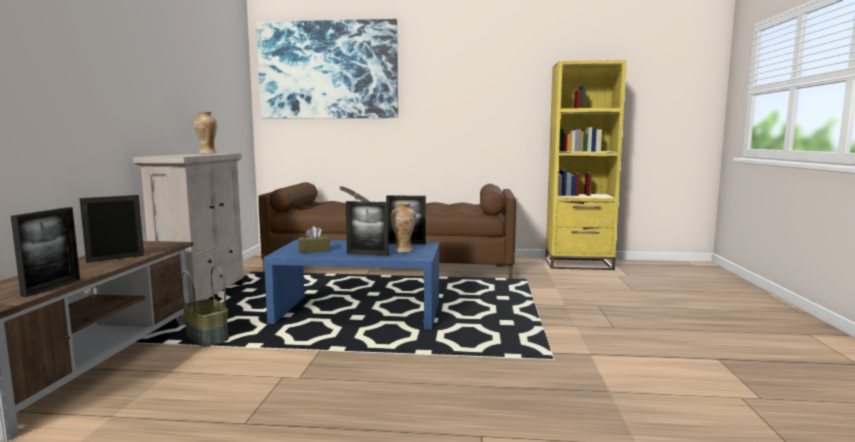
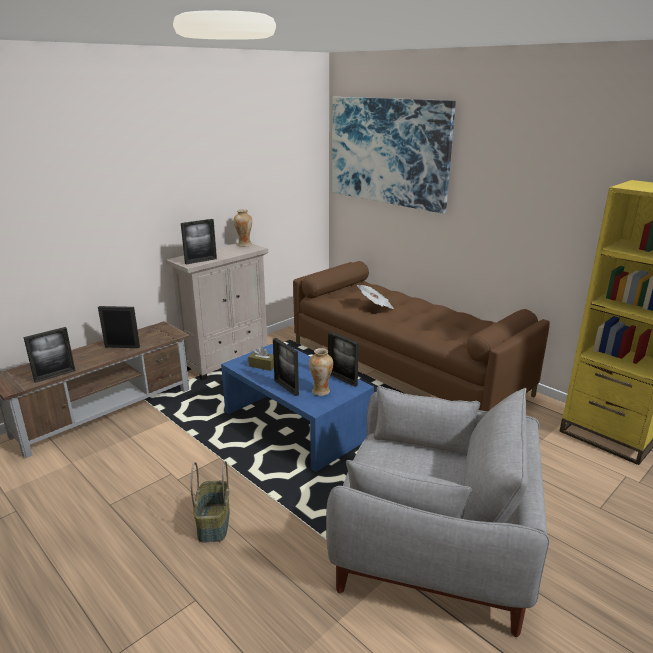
camera: 40 degrees right, 15 degrees up
basket [181,266,229,347] -> basket moved to [191,461,230,543]
none -> picture frame [181,219,217,264]
none -> grey armchair [326,386,549,637]

